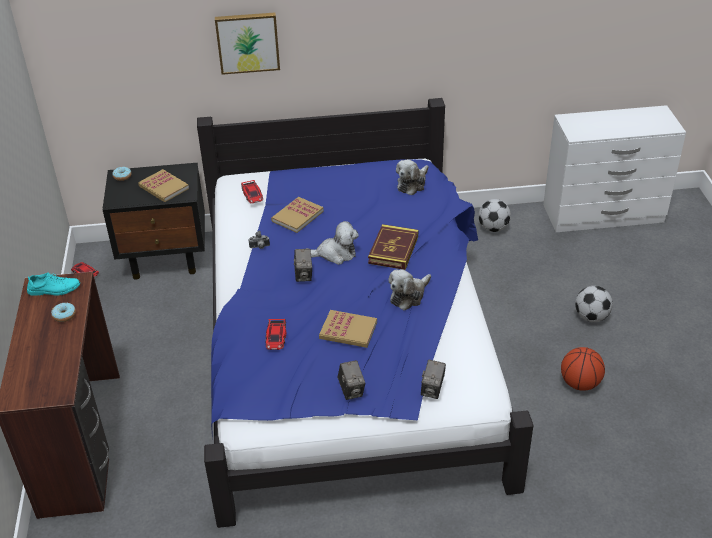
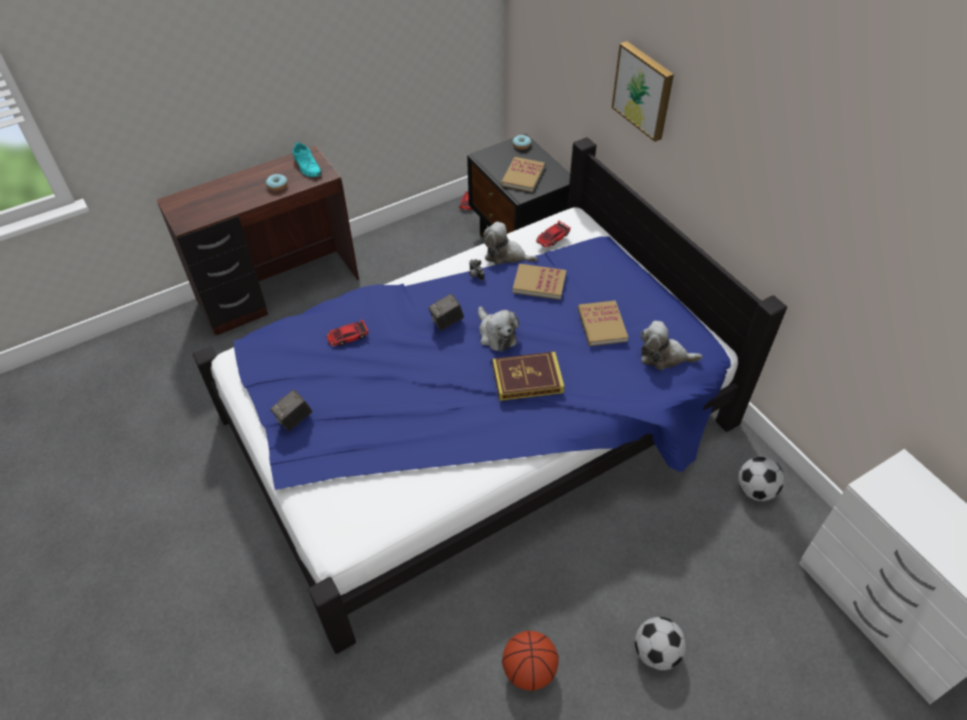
camera: 65 degrees right, 10 degrees up
book [319,310,377,348] -> book moved to [578,300,628,346]
plush toy [388,270,431,310] -> plush toy moved to [483,222,537,265]
camera [421,360,446,399] -> none

